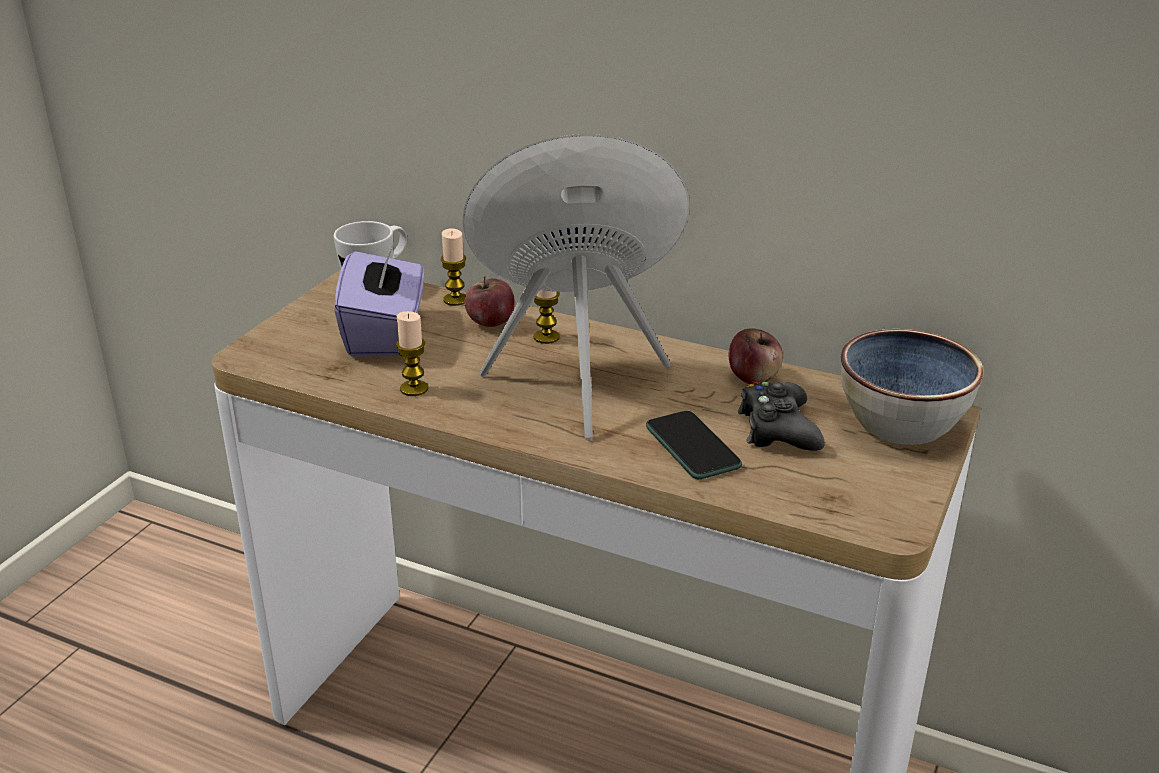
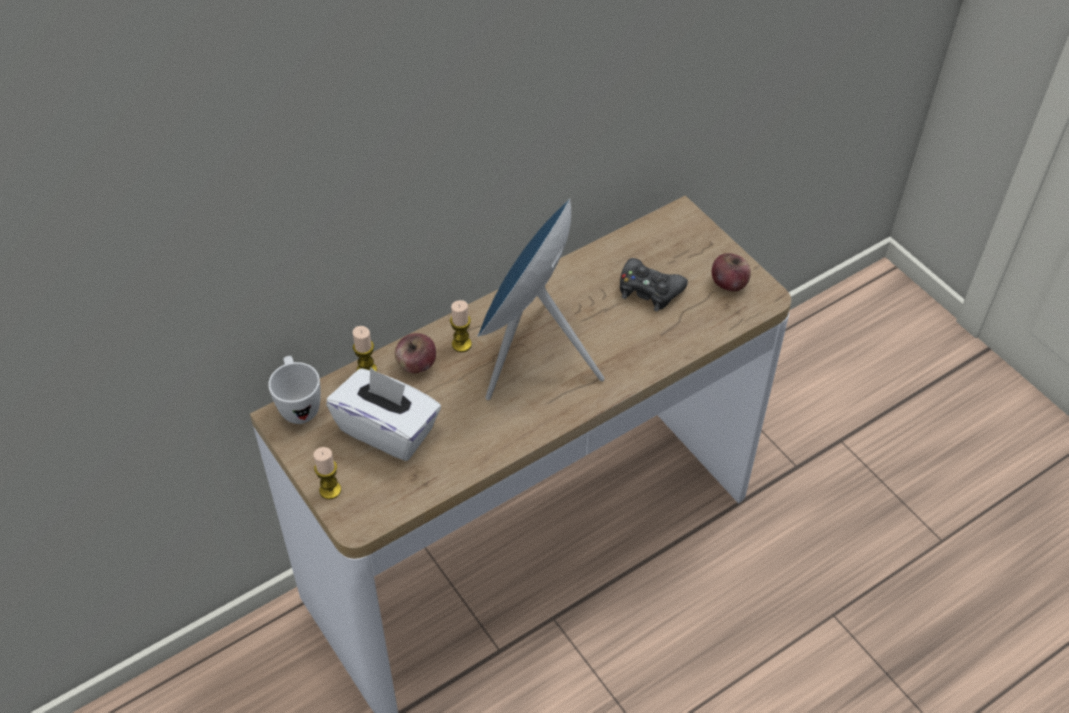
camera: 60 degrees left, 20 degrees up
purple tissue box [334,240,424,357] -> white tissue box [326,367,441,461]
candle [396,311,428,396] -> candle moved to [314,447,341,500]
phone [646,411,742,479] -> none
apple [729,328,783,384] -> apple moved to [712,253,751,291]
bowl [841,329,983,445] -> none

